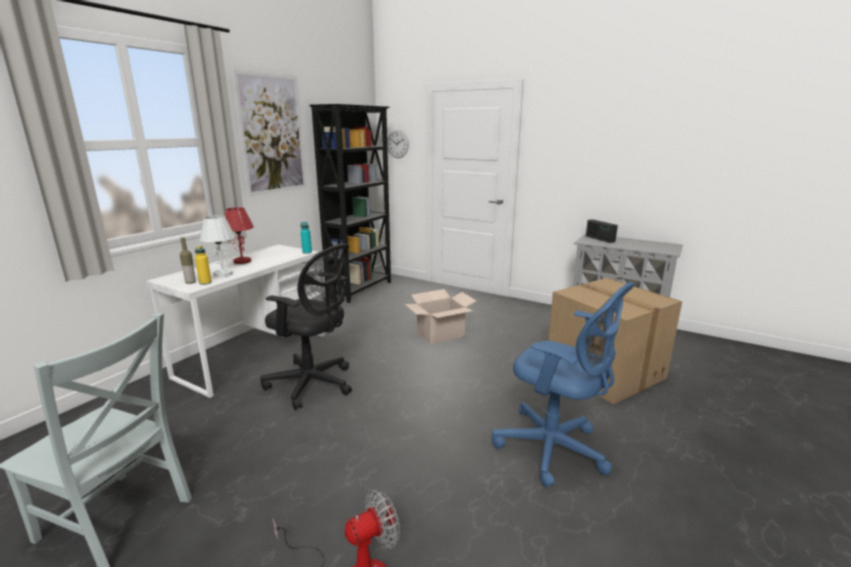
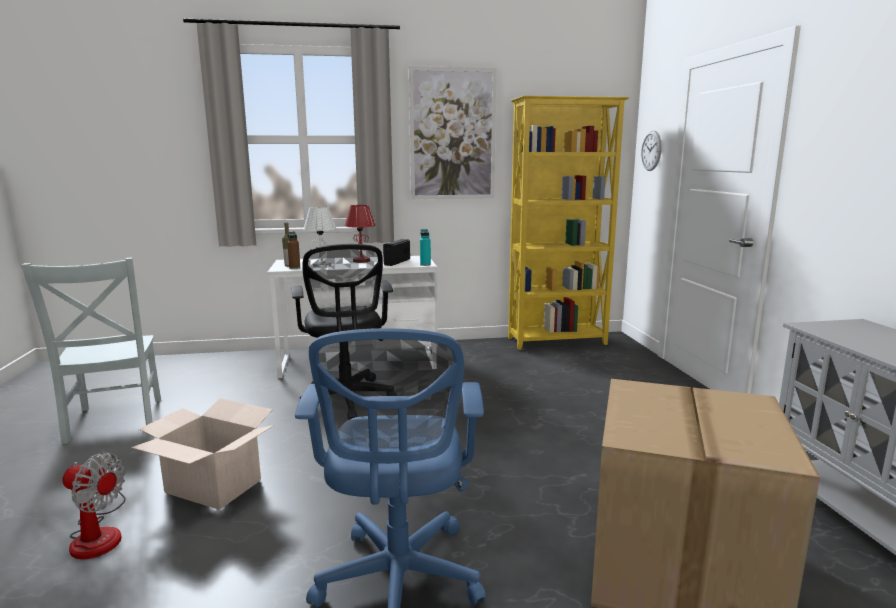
camera: 50 degrees right, 5 degrees down
yellow bottle [195,246,212,285] -> brown bottle [287,232,300,269]
black bookcase [309,104,391,303] -> yellow bookcase [508,96,630,350]
cardboard box [405,289,476,344] -> cardboard box moved to [131,398,274,510]
radio [586,219,618,243] -> radio moved to [383,239,410,266]

